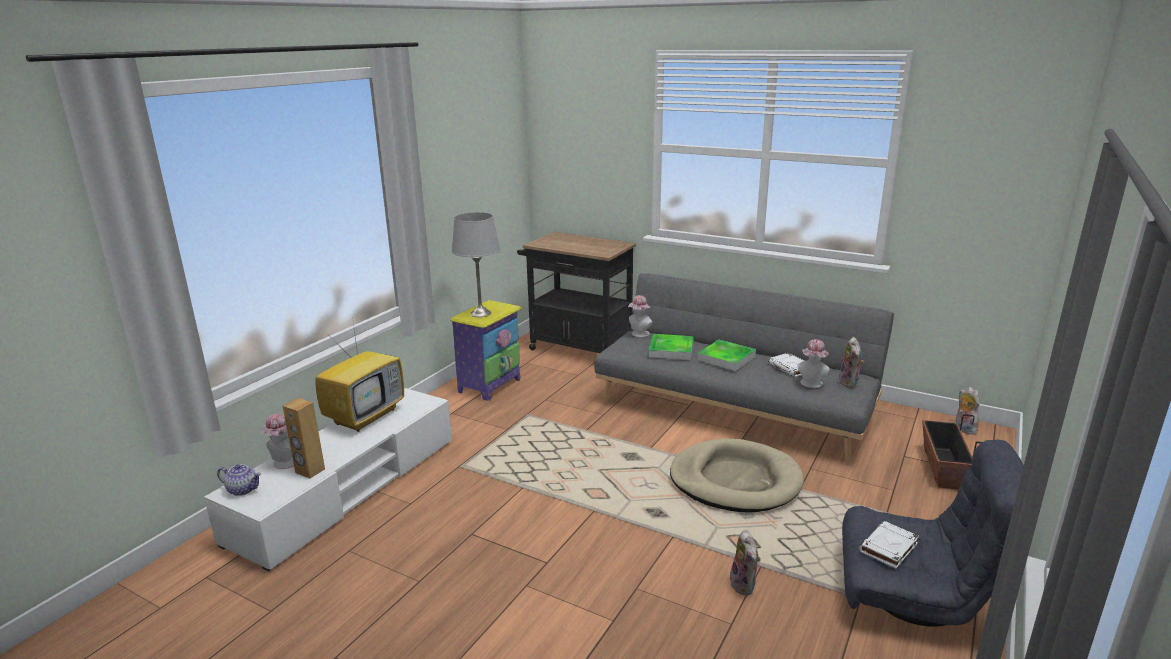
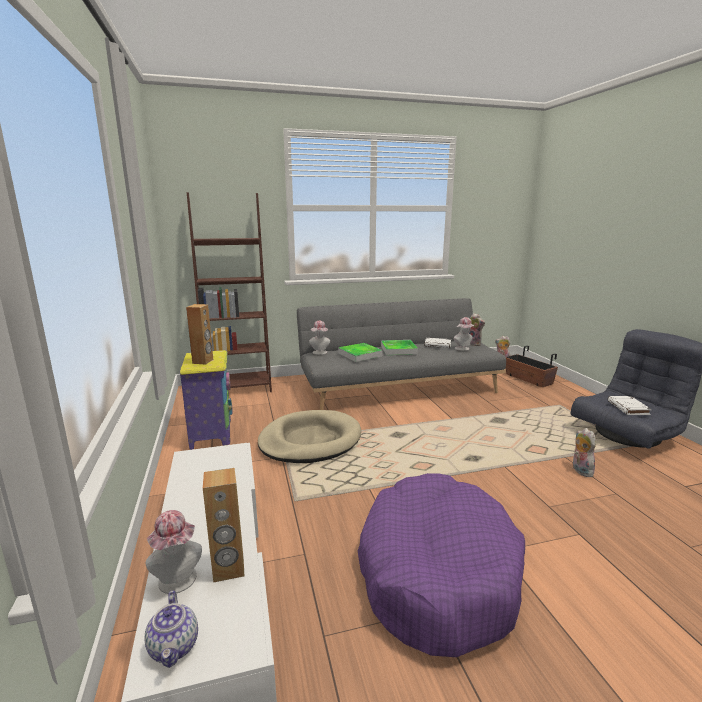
camera: 45 degrees left, 5 degrees down
teapot [217,464,261,496] -> teapot turned 105 degrees clockwise [144,591,198,668]
television [315,324,404,432] -> none
grey table lamp [452,212,500,317] -> brown speaker [186,304,213,365]
black cart [517,232,636,353] -> brown bookcase [187,192,272,392]
beige dog bed [670,438,804,512] -> beige dog bed moved to [258,410,361,463]
plush toy [730,530,761,595] -> plush toy turned 135 degrees counterclockwise [573,428,596,477]
none -> purple dog bed [358,473,525,657]

